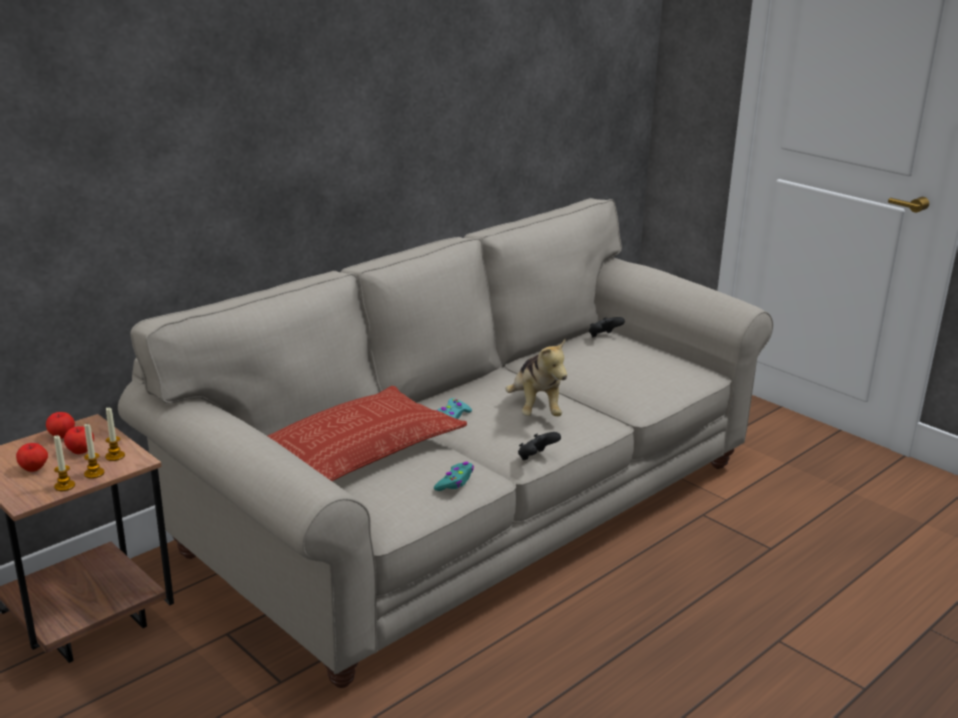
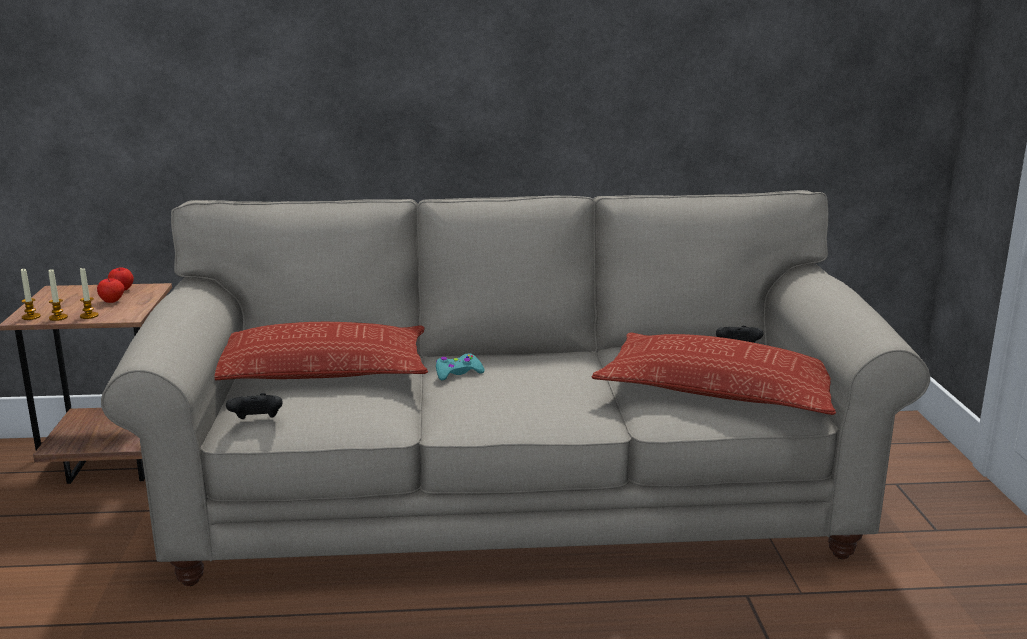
camera: 40 degrees right, 5 degrees down
apple [16,443,48,472] -> none
candle [105,407,125,461] -> candle moved to [21,269,41,320]
turquoise game controller [434,462,474,491] -> none
plush toy [505,338,567,416] -> none
black game controller [518,432,561,460] -> black game controller moved to [226,393,283,419]
none -> pillow [592,332,836,415]

